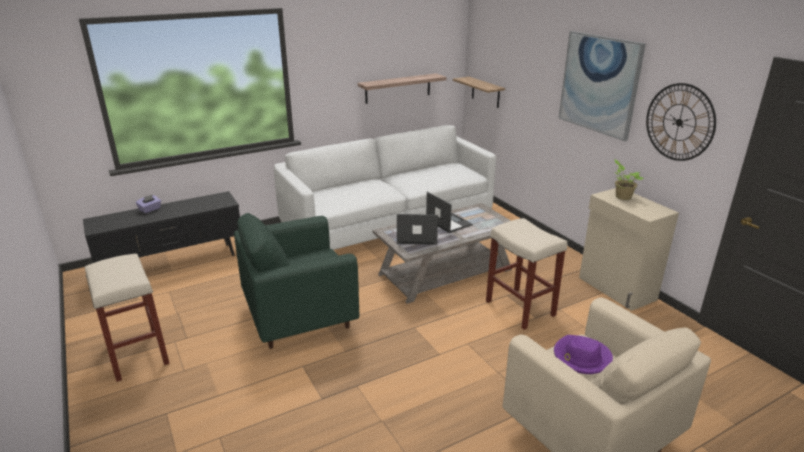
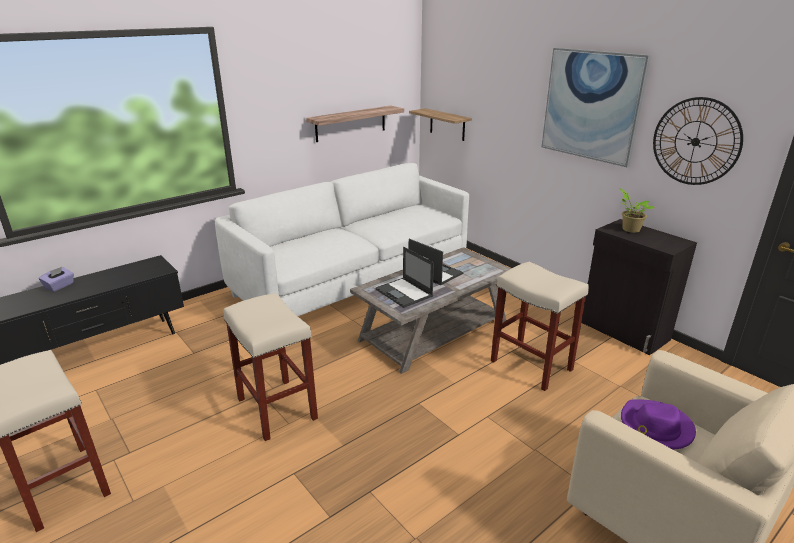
camera: 10 degrees left, 0 degrees up
green armchair [234,213,359,349] -> beige stool [223,293,318,441]
laptop [397,214,438,245] -> laptop turned 120 degrees counterclockwise [375,247,434,308]
beige cabinet [579,188,679,311] -> black cabinet [581,219,697,355]

